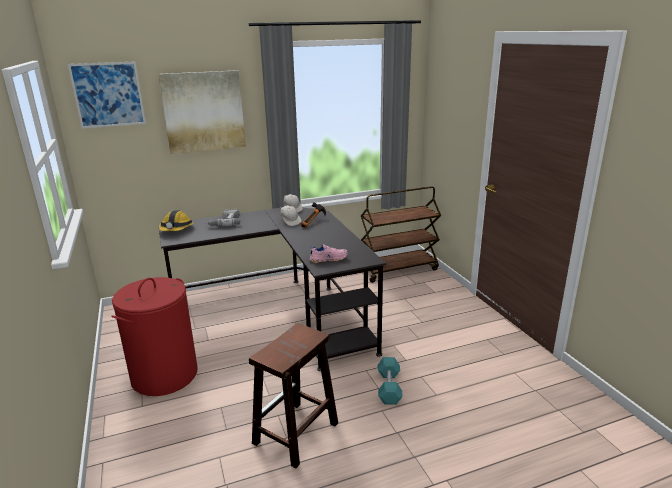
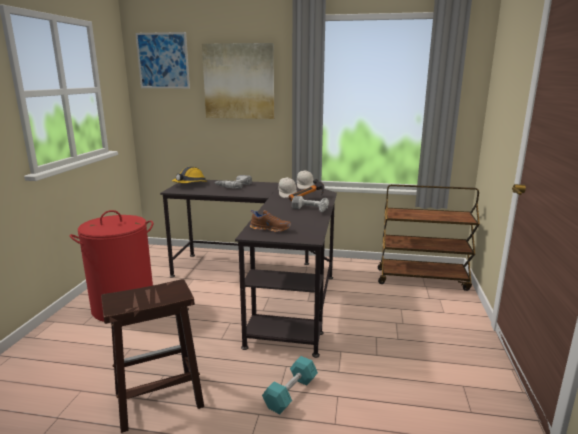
camera: 30 degrees right, 5 degrees down
pink shoe [309,244,348,263] -> brown shoe [250,210,291,232]
none -> power drill [292,196,329,212]

